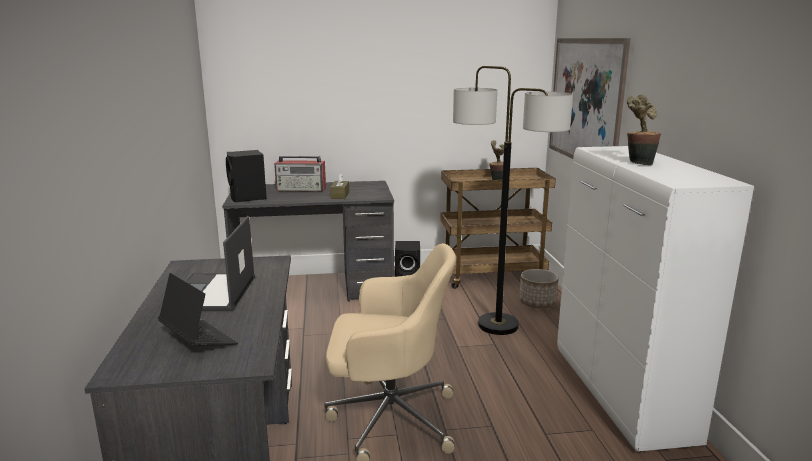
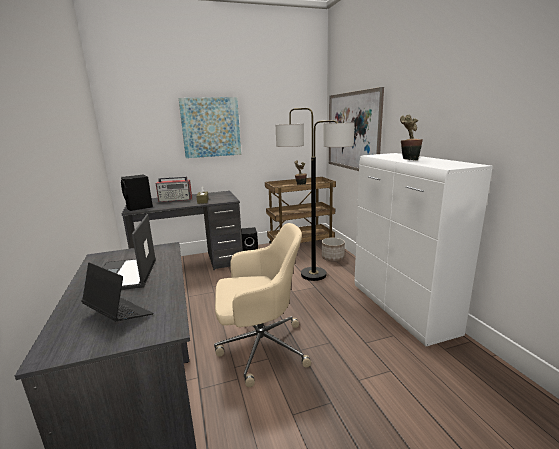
camera: 10 degrees left, 0 degrees up
none -> picture [179,97,241,158]

